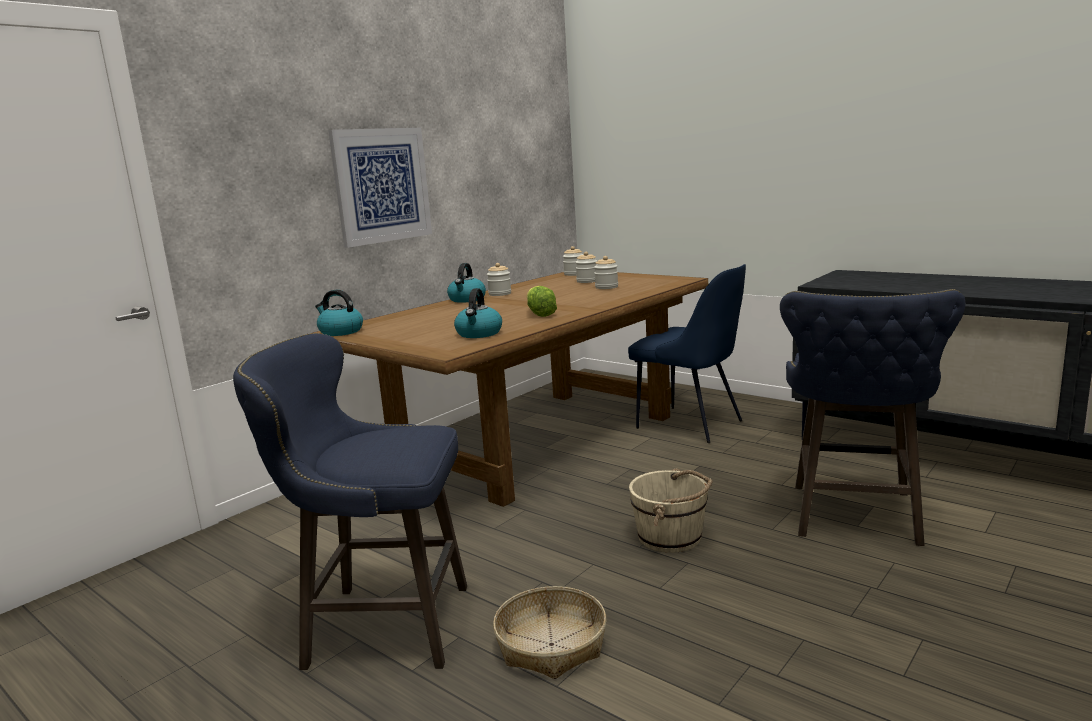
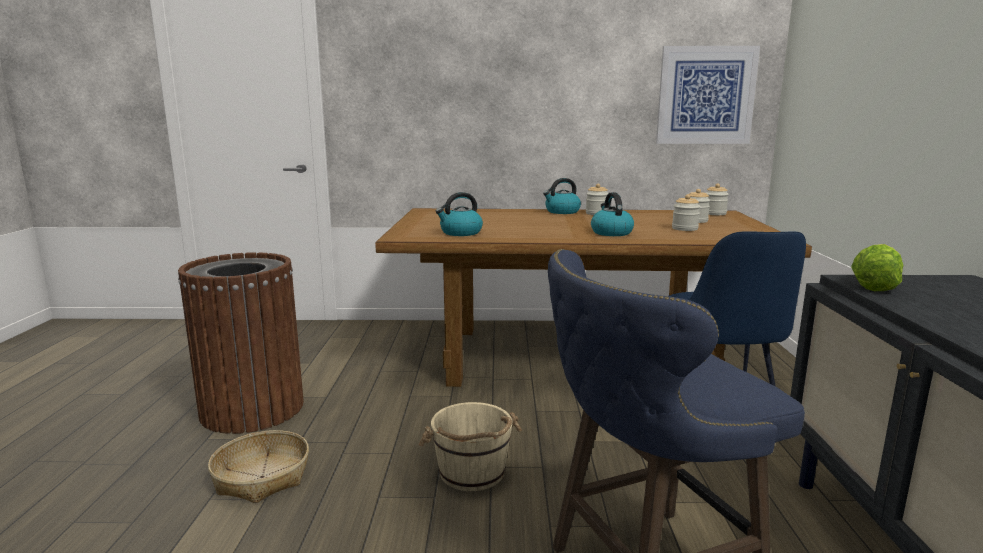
camera: 50 degrees right, 0 degrees up
blue stool [233,333,467,670] -> brown trash can [178,252,304,434]
kettle [315,290,363,336] -> kettle moved to [591,192,634,236]
picture [328,128,432,248] -> picture moved to [656,46,760,144]
lettuce [527,286,557,317] -> lettuce moved to [851,244,903,291]

